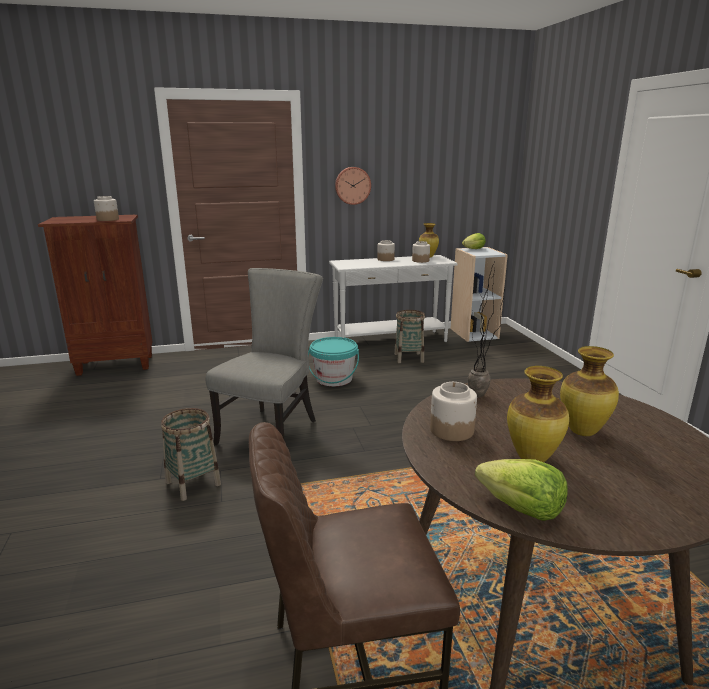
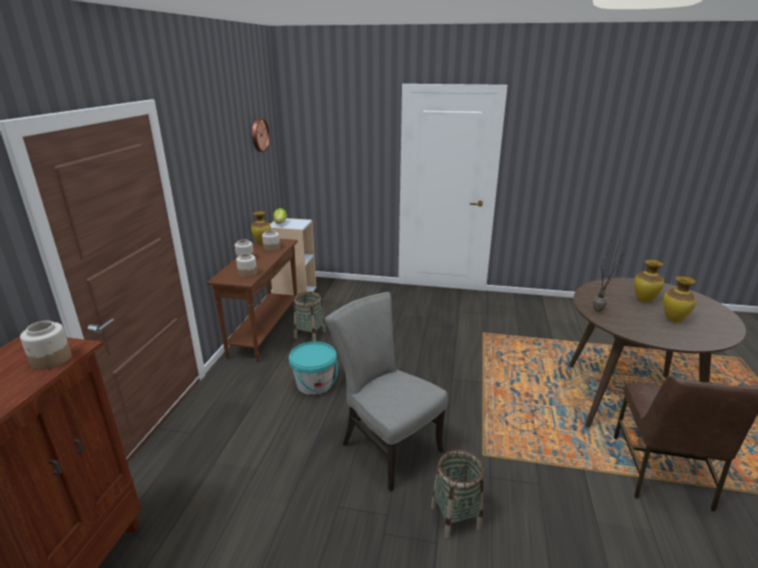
camera: 65 degrees left, 5 degrees up
white console table [329,255,457,342] -> brown console table [207,239,298,363]
wall clock [335,167,371,205] -> wall clock moved to [252,118,270,152]
jar [430,382,477,441] -> jar moved to [236,253,257,278]
lettuce [475,459,568,521] -> none

